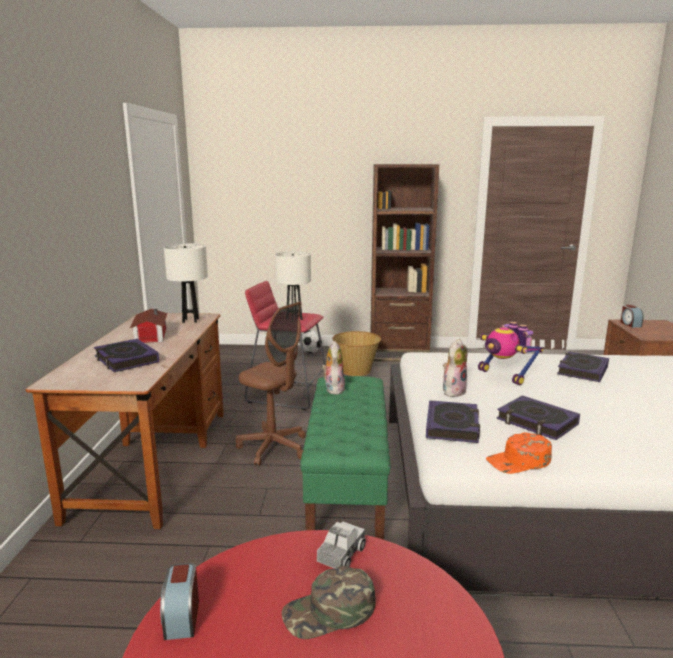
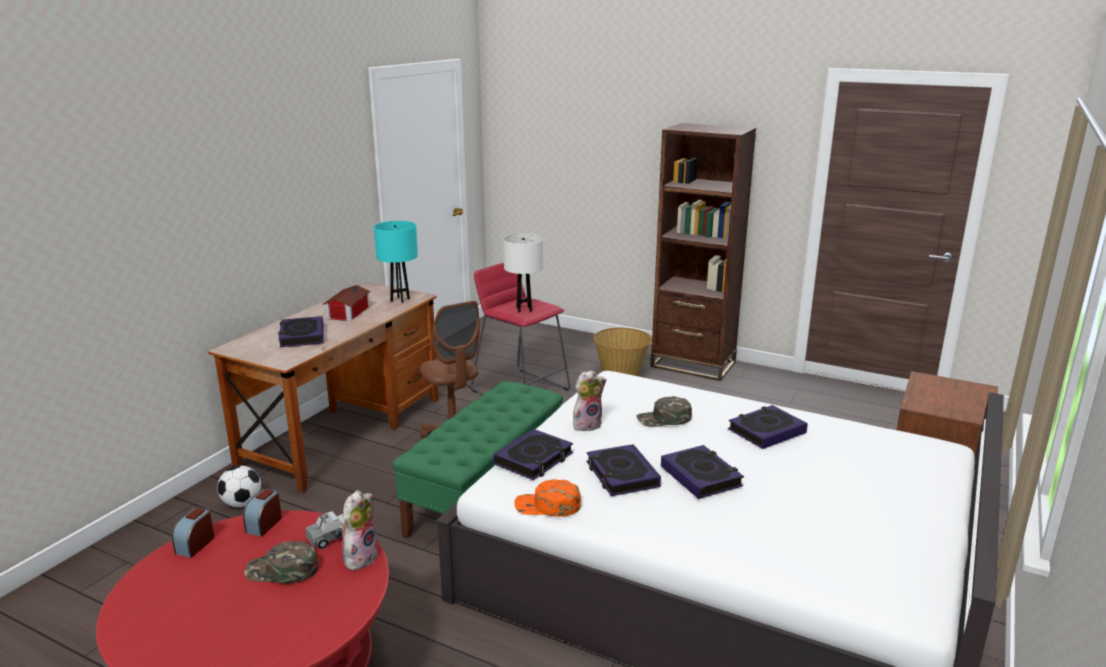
camera: 25 degrees right, 5 degrees up
white table lamp [164,244,208,323] -> turquoise table lamp [374,221,418,303]
football [299,330,322,353] -> football moved to [217,466,261,507]
plush toy [322,341,345,395] -> plush toy moved to [341,490,379,572]
toy robot [478,322,543,385] -> green cap [636,396,692,427]
alarm clock [620,305,644,328] -> alarm clock moved to [243,489,282,537]
none -> book [661,445,744,499]

